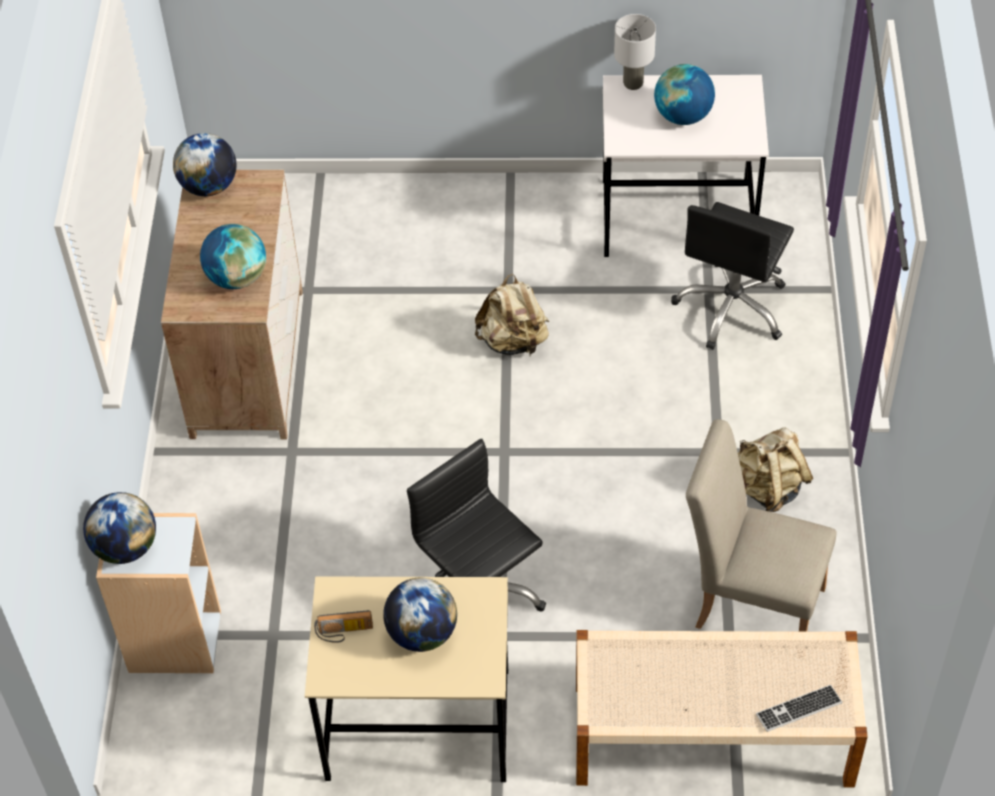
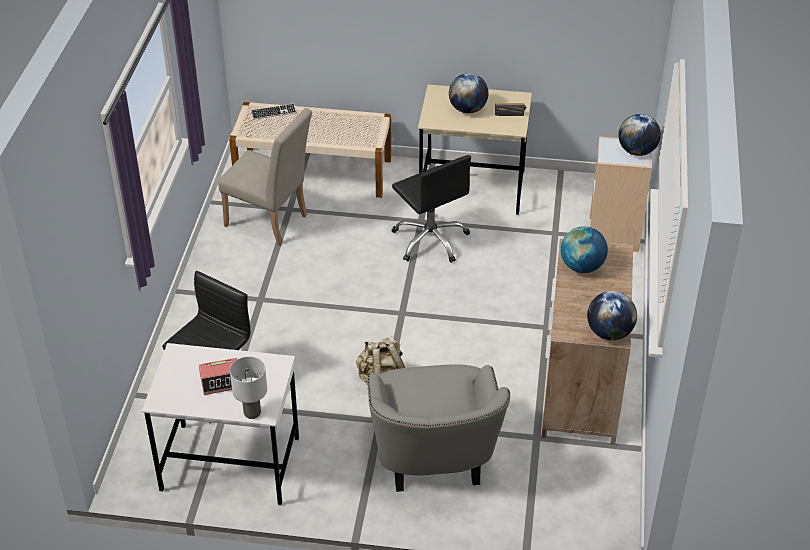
camera: 175 degrees left, 10 degrees down
globe [654,64,715,125] -> alarm clock [199,358,242,395]
beige backpack [738,427,813,512] -> none
none -> grey armchair [367,364,510,492]

